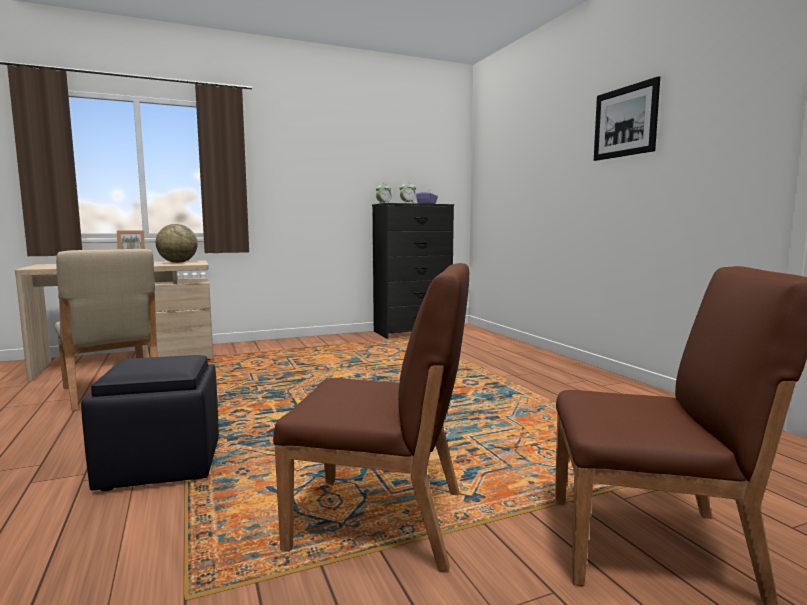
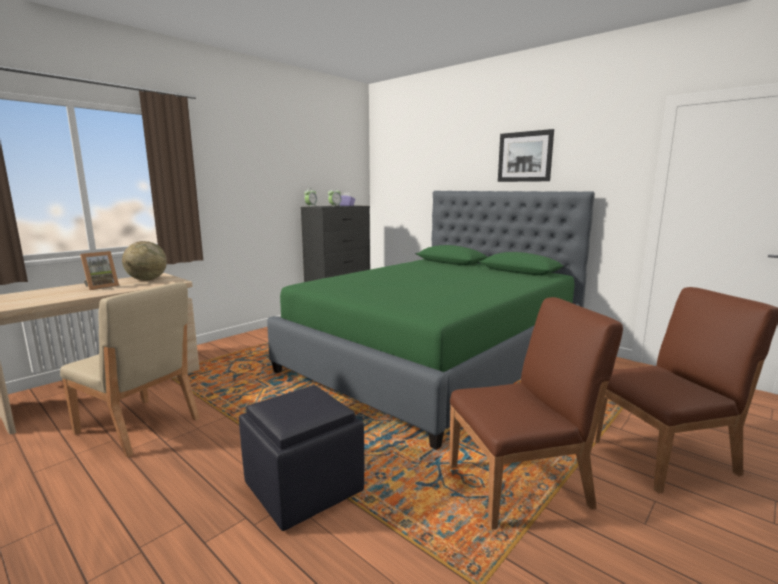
camera: 25 degrees left, 5 degrees up
none -> green bed [267,191,595,450]

